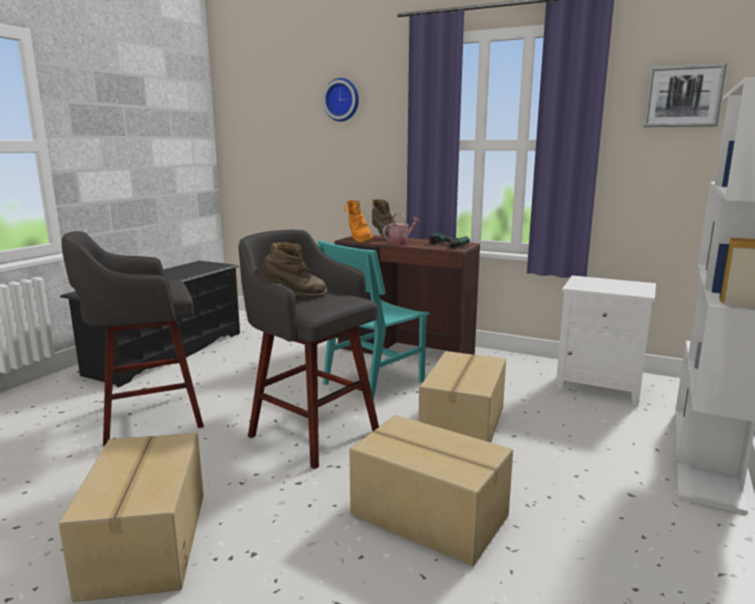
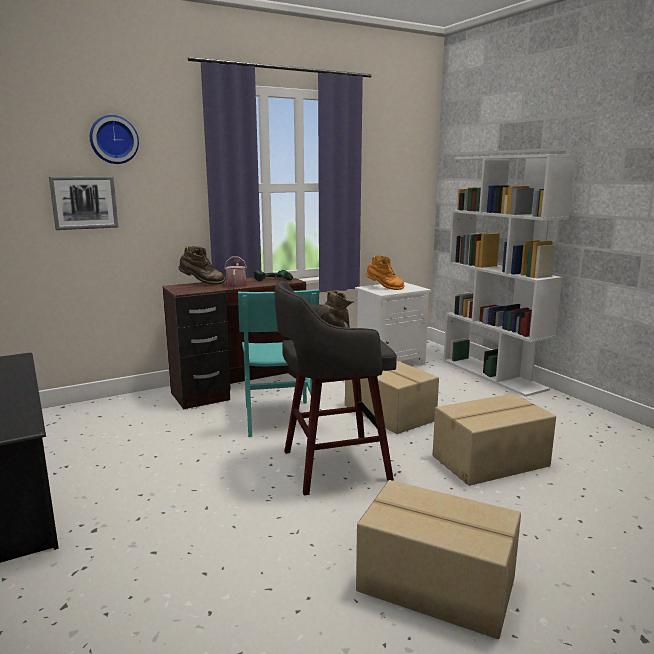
camera: 55 degrees left, 0 degrees up
grey stool [61,231,204,446] -> none
orange boot [344,200,373,242] -> orange boot moved to [366,256,405,290]
picture [643,63,727,127] -> picture moved to [49,176,118,230]

